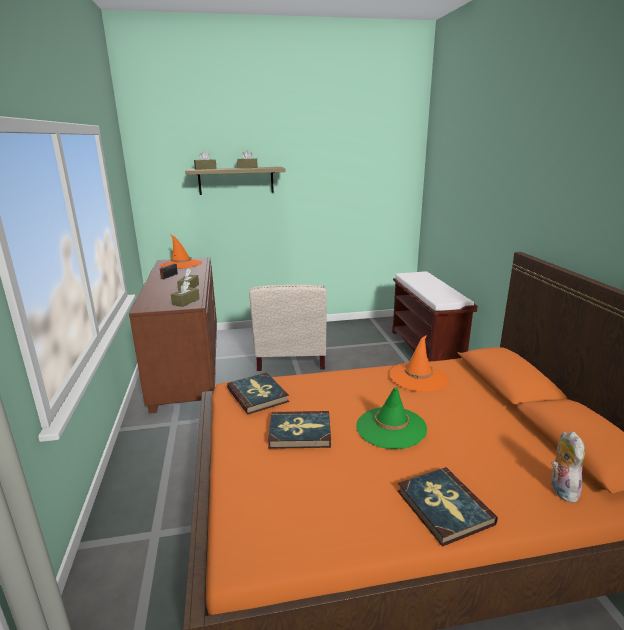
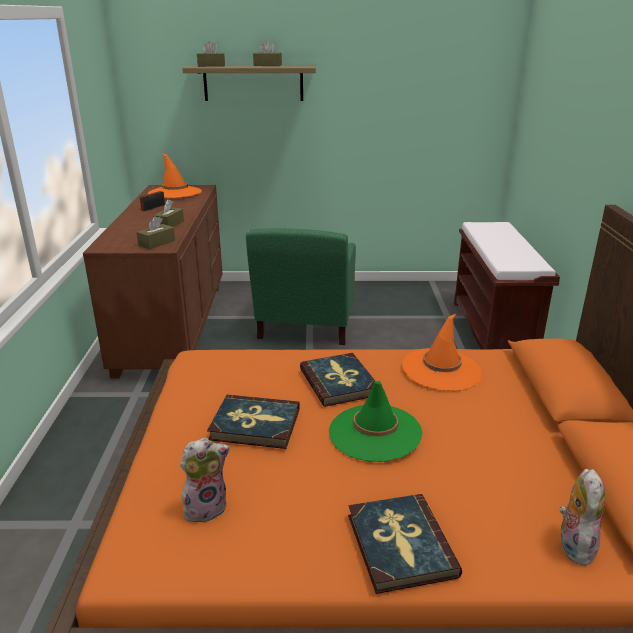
camera: 10 degrees right, 5 degrees up
book [227,373,289,414] -> book moved to [300,353,376,407]
beige armchair [249,284,327,371] -> green armchair [246,228,356,345]
none -> plush toy [180,438,230,522]

